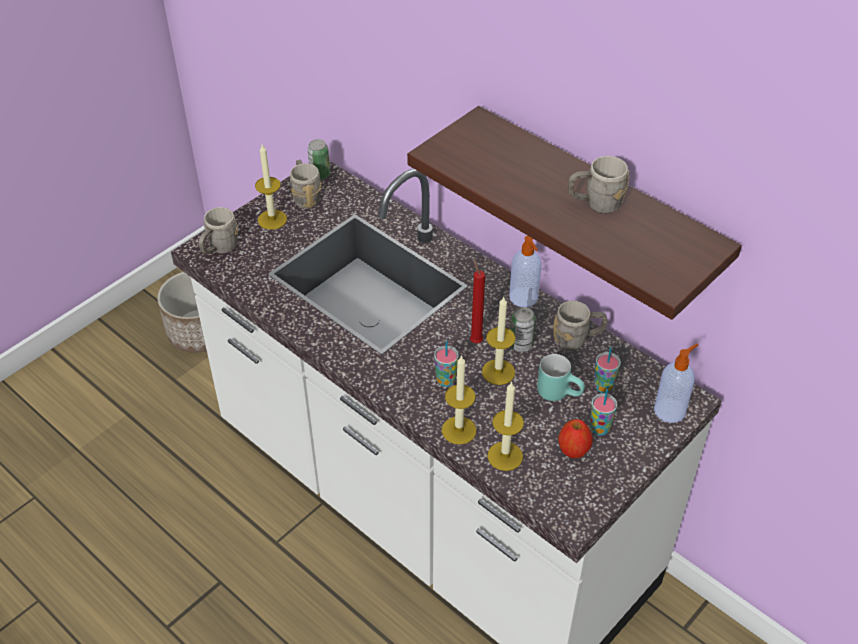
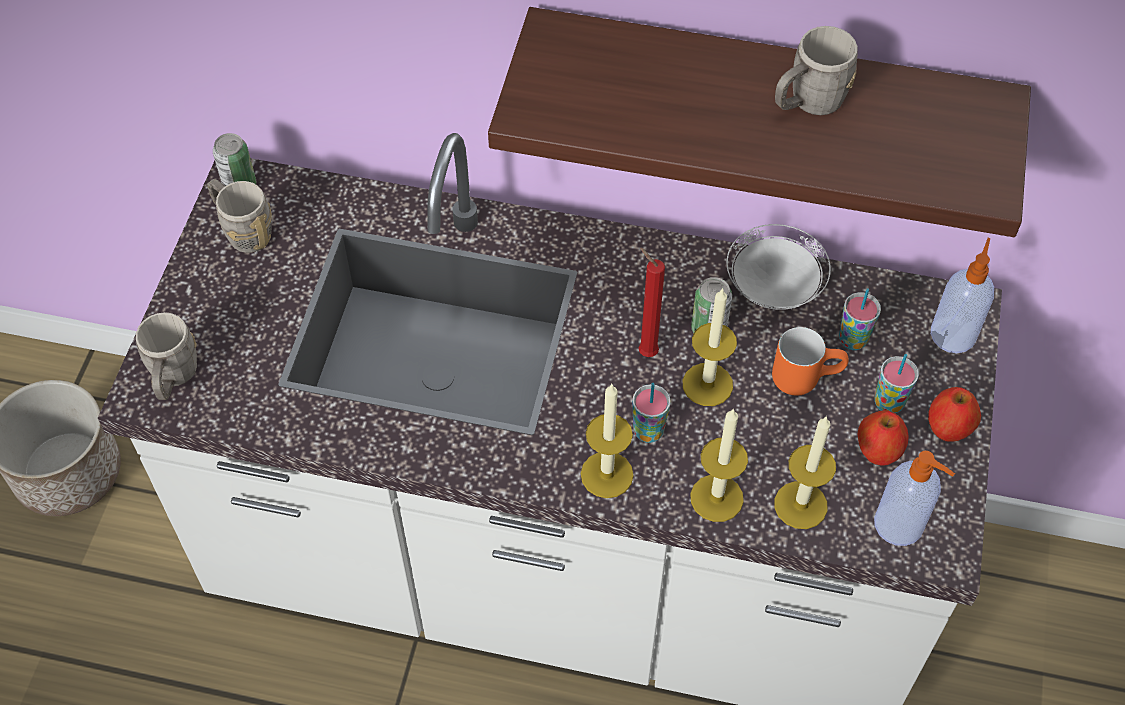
camera: 30 degrees left, 10 degrees up
candle [255,145,287,230] -> candle moved to [581,383,634,498]
soap dispenser [509,236,542,307] -> soap dispenser moved to [874,451,955,546]
turquoise mug [537,354,585,401] -> orange mug [772,327,848,396]
grey mug [553,301,608,350] -> white plate [726,224,831,310]
none -> apple [928,387,981,442]

